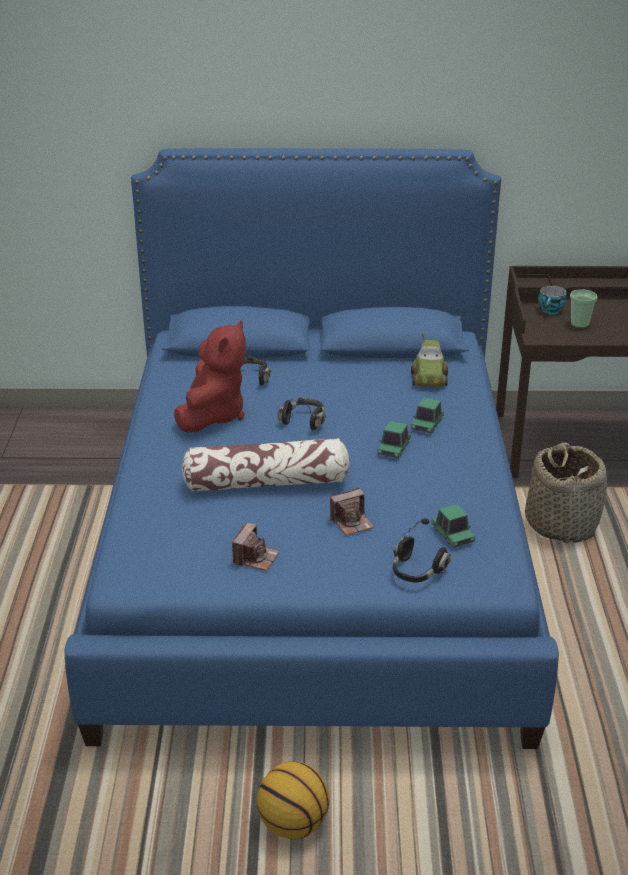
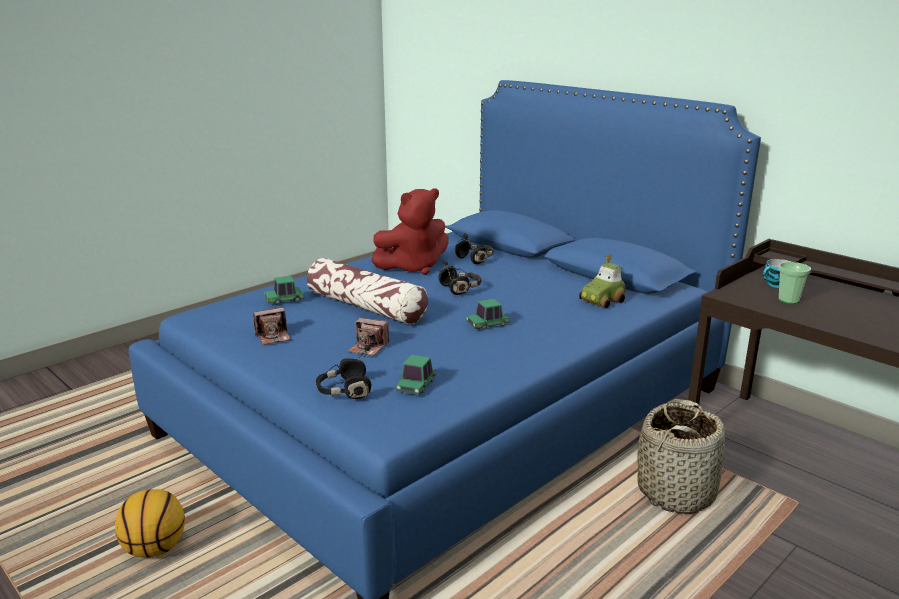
camera: 45 degrees right, 10 degrees down
toy car [411,397,444,433] -> toy car moved to [264,276,304,305]

